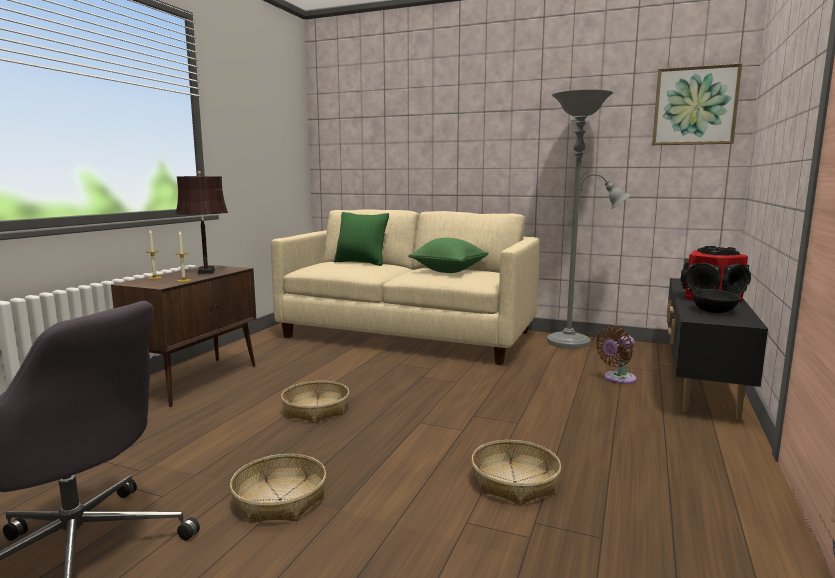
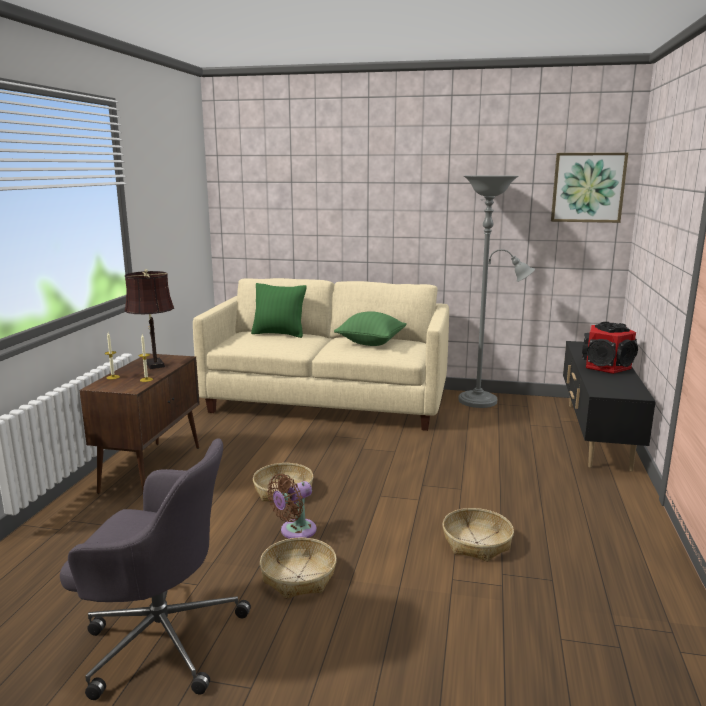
camera: 10 degrees left, 5 degrees up
brown fan [595,325,637,384] -> brown fan moved to [267,474,317,539]
black bowl [693,289,741,313] -> none

